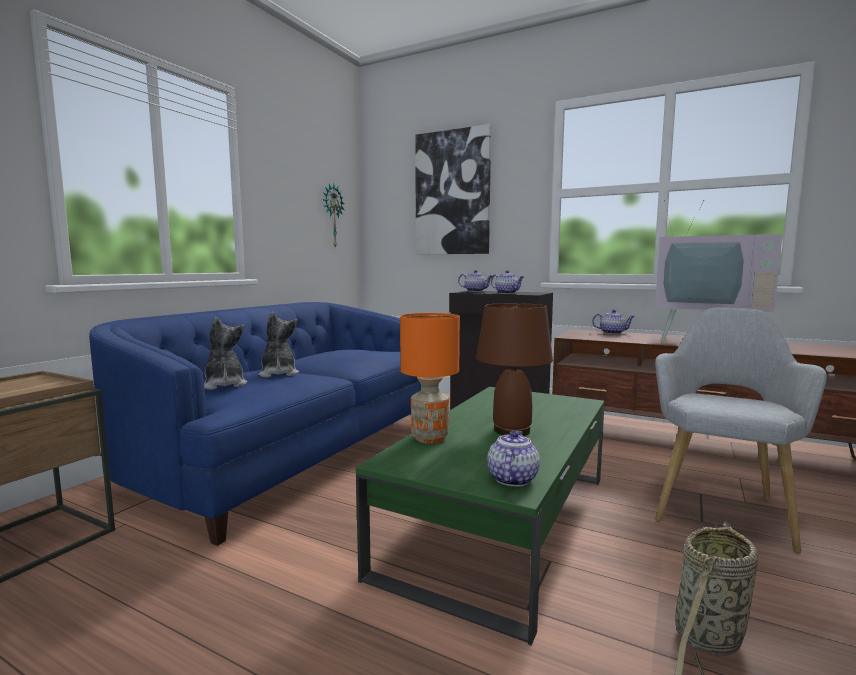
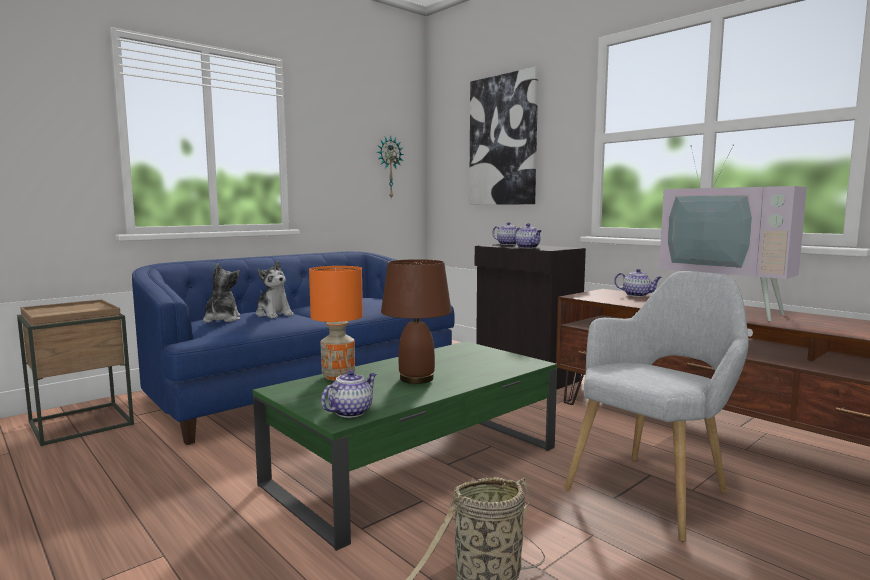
camera: 20 degrees right, 0 degrees up
plush toy [258,312,299,378] -> plush toy turned 135 degrees clockwise [256,261,294,318]

